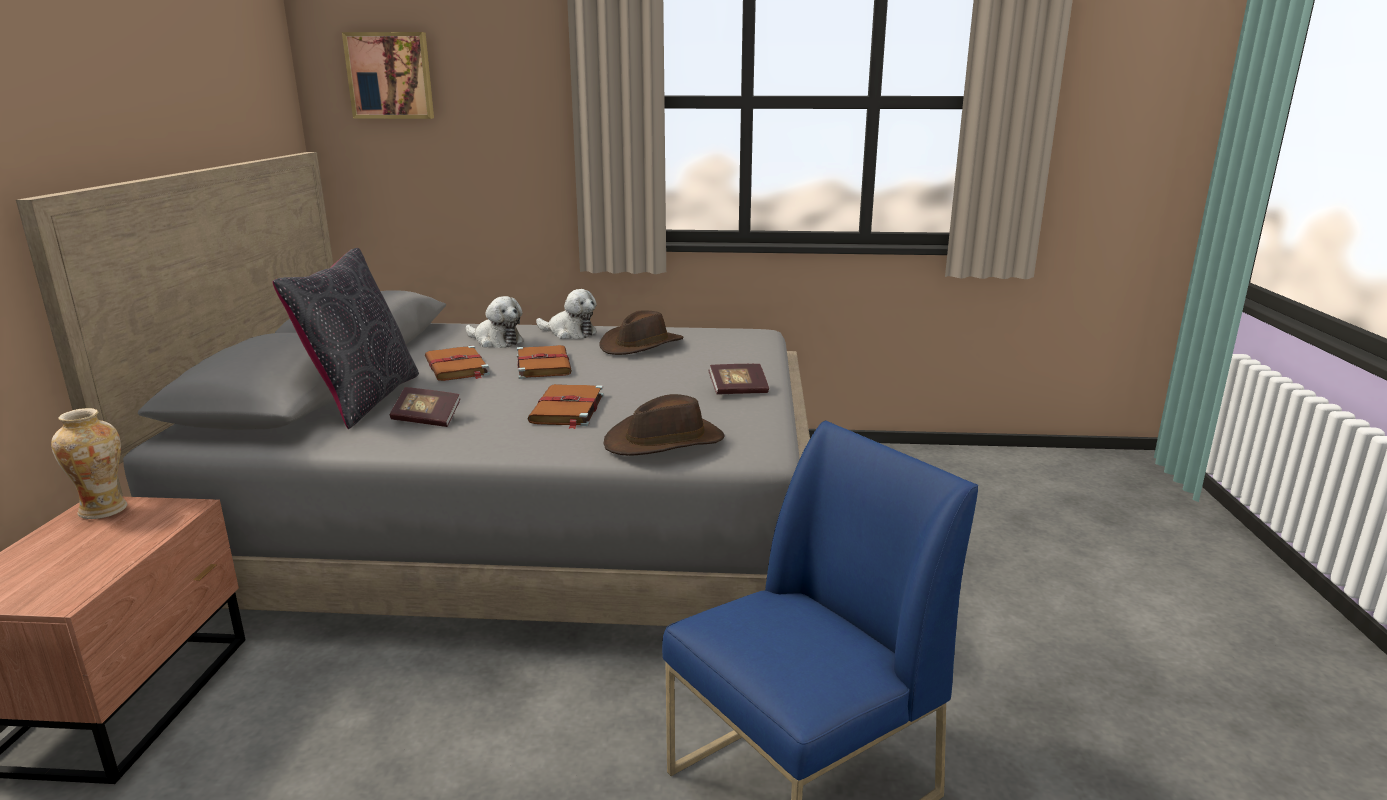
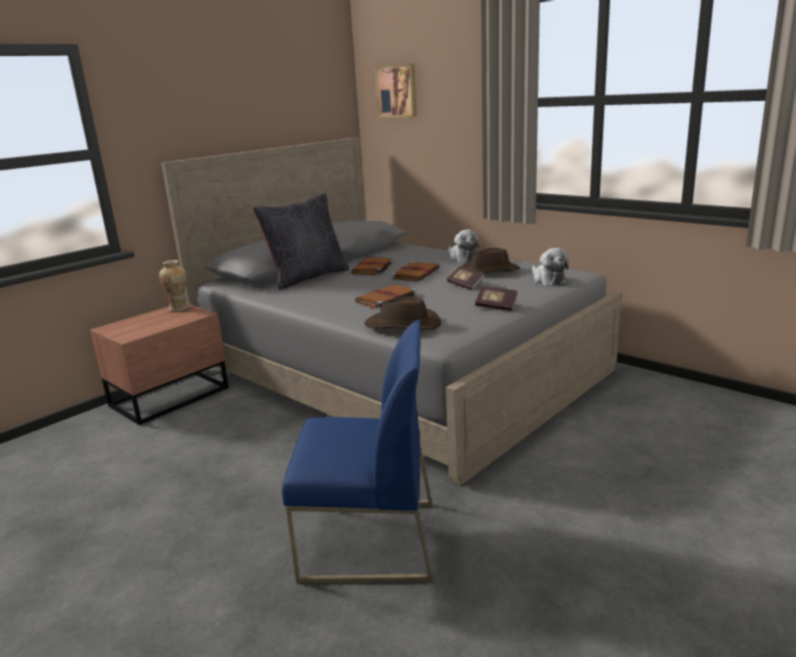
camera: 40 degrees right, 0 degrees up
book [390,387,460,427] -> book moved to [447,266,485,290]
plush toy [466,296,523,348] -> plush toy moved to [532,248,569,286]

